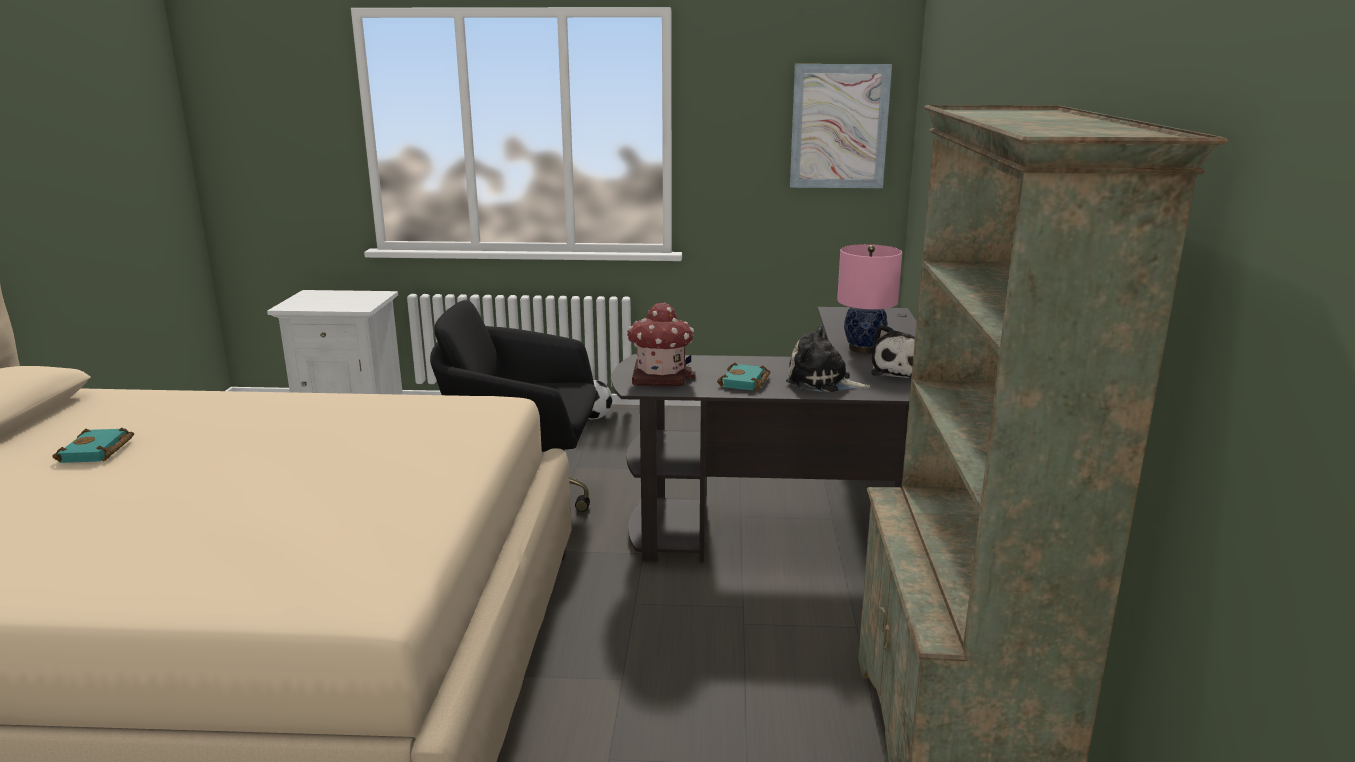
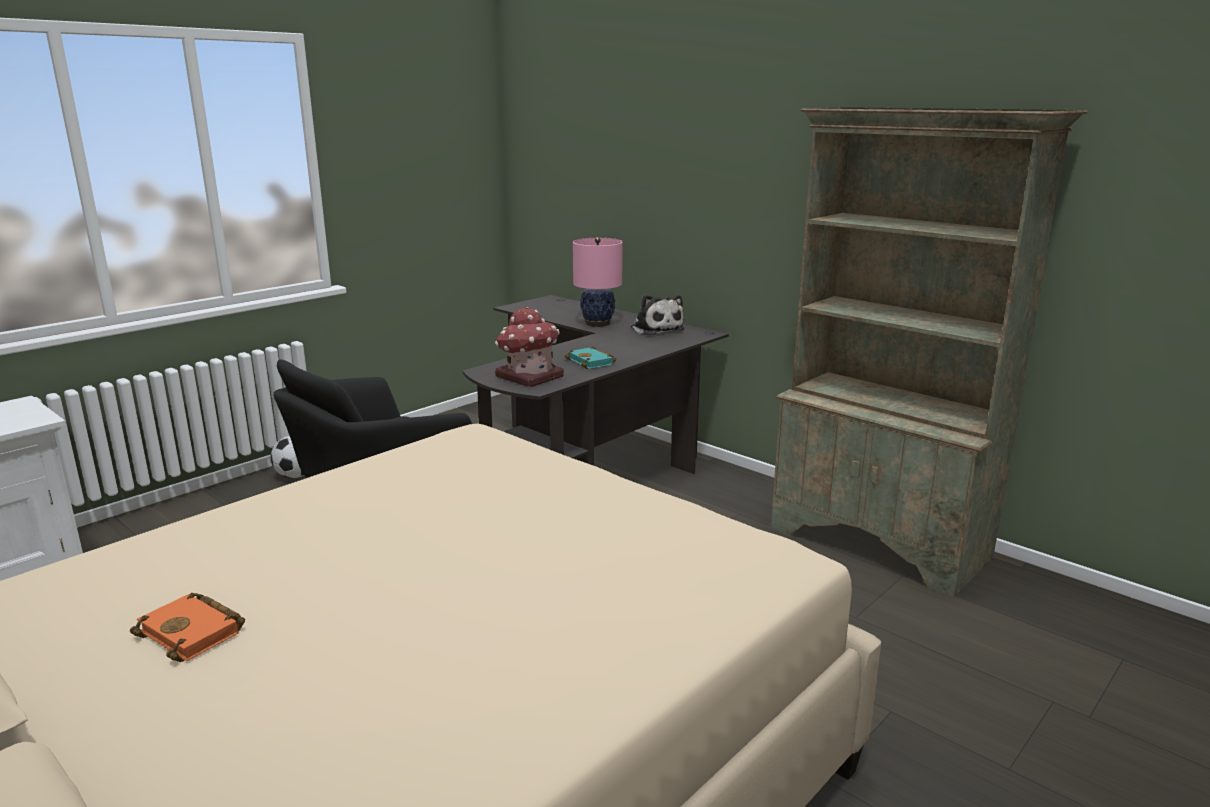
camera: 50 degrees left, 0 degrees up
turquoise book [53,428,134,463] -> orange book [130,593,245,662]
plush toy [786,325,870,392] -> none
picture [790,64,892,188] -> none

